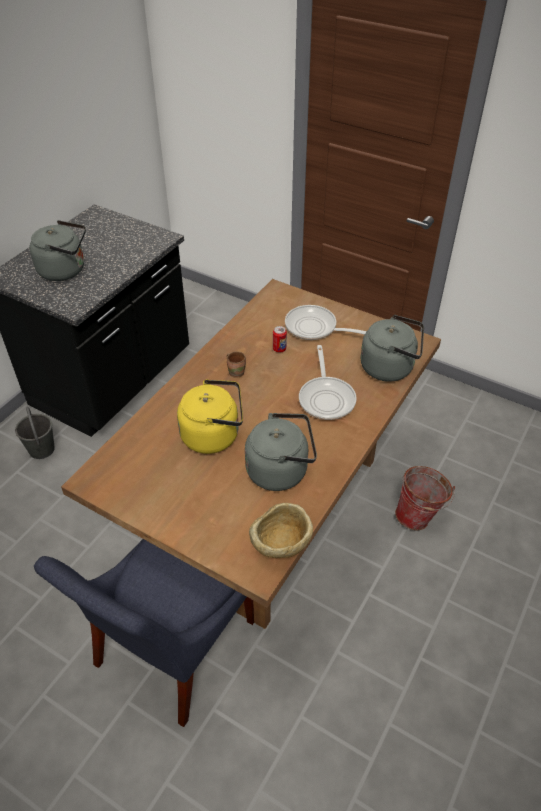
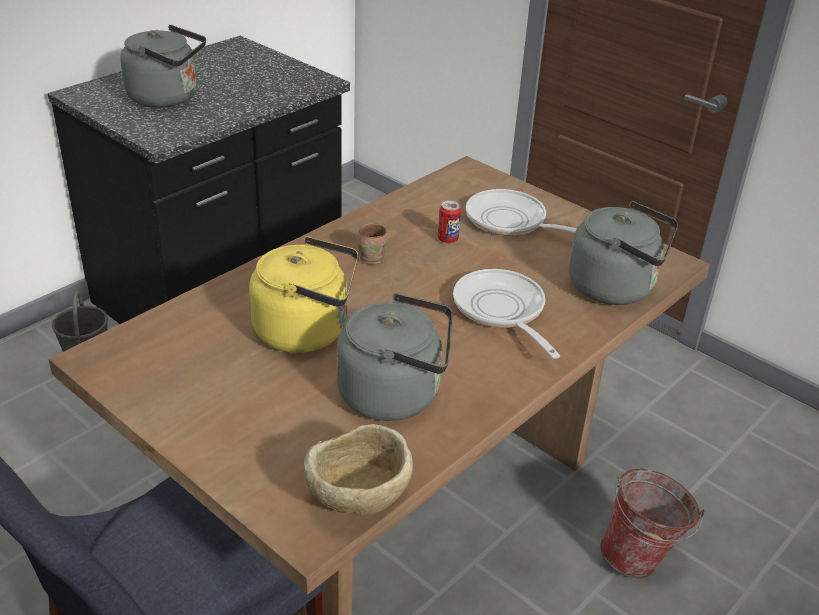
camera: 10 degrees right, 10 degrees down
frying pan [299,345,357,420] -> frying pan turned 150 degrees clockwise [453,269,560,359]

